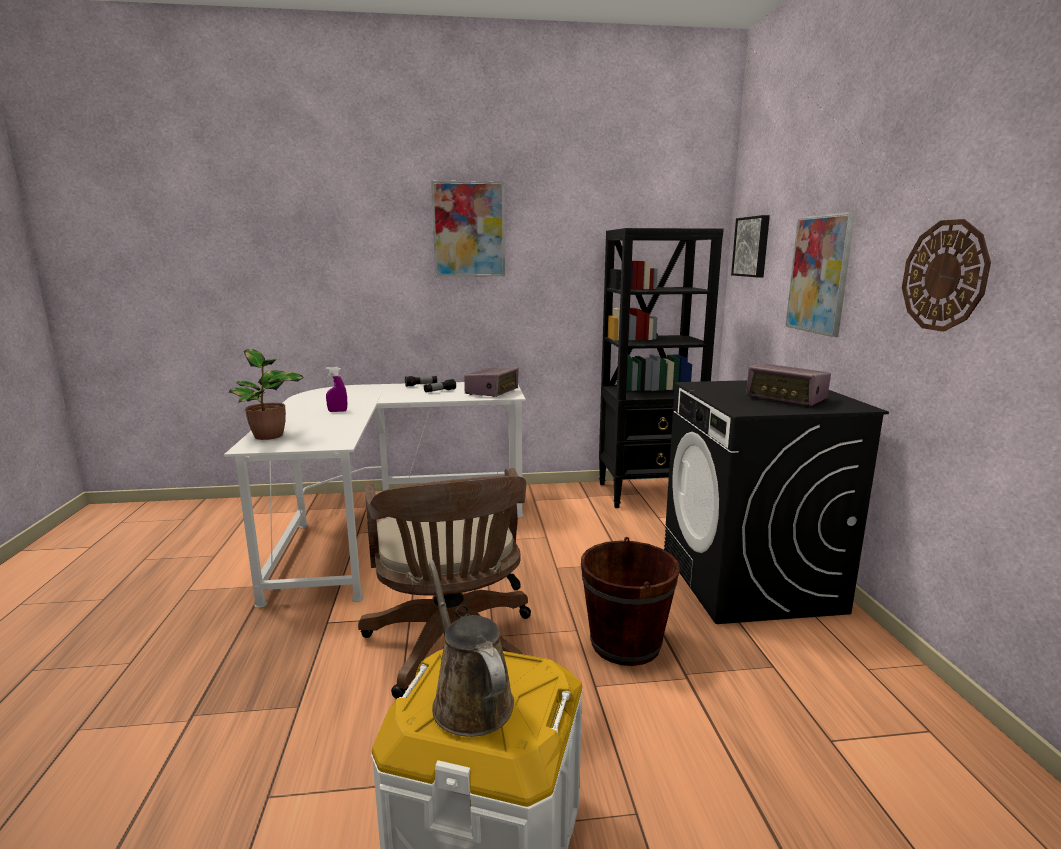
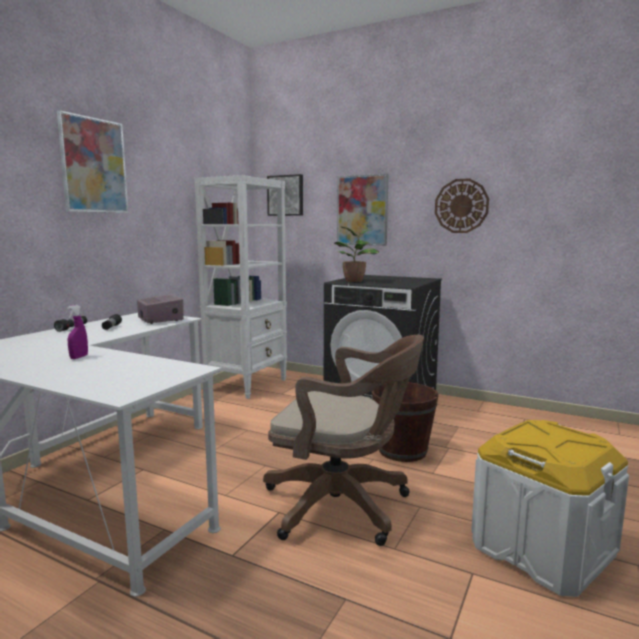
camera: 55 degrees left, 5 degrees down
potted plant [229,349,304,440] -> potted plant moved to [334,226,379,282]
brown watering can [429,560,514,737] -> none
black bookcase [599,228,724,508] -> white bookcase [195,175,287,399]
radio [746,364,831,406] -> none

